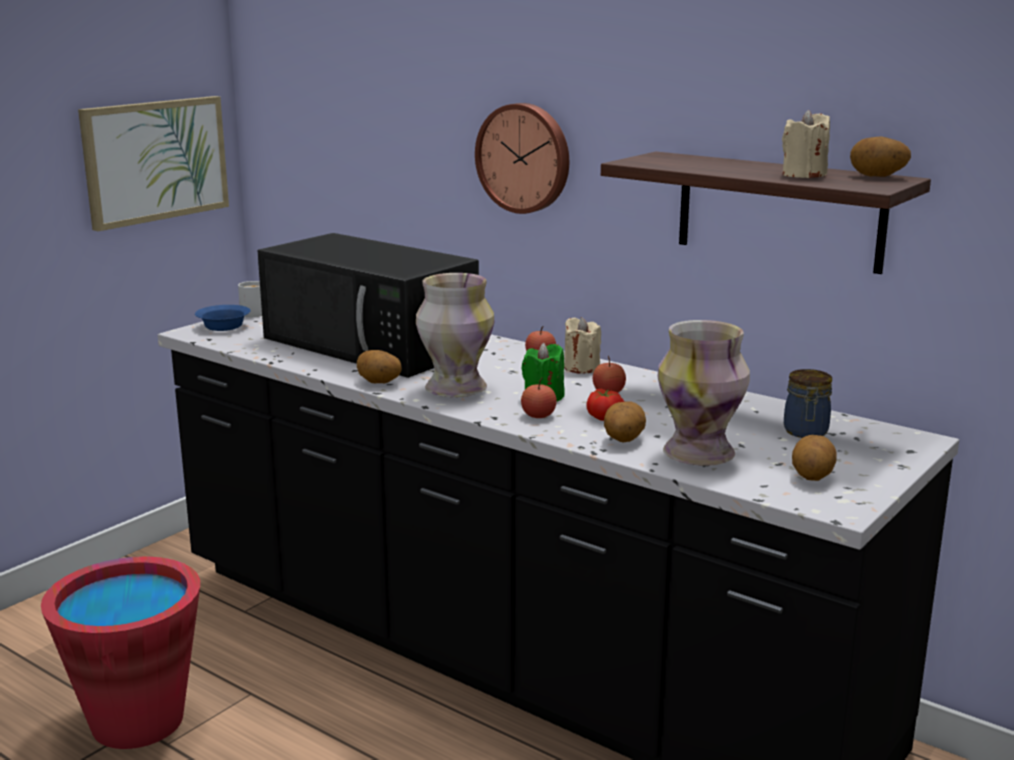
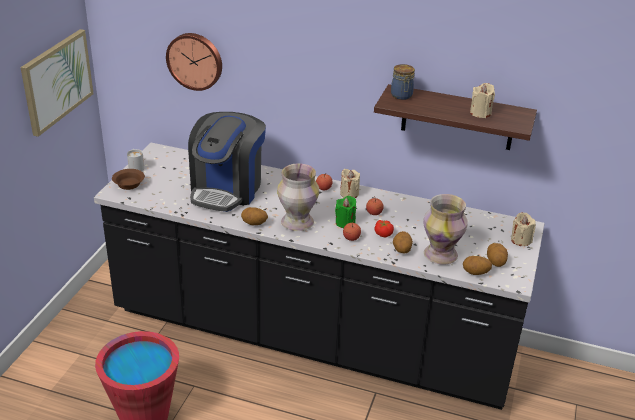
camera: 20 degrees left, 15 degrees up
blue bowl [195,305,251,331] -> brown bowl [112,169,145,190]
black microwave [257,233,479,378] -> coffee machine [188,112,266,212]
wall clock [475,103,569,214] -> wall clock moved to [166,33,222,91]
jar [784,369,832,438] -> jar moved to [391,64,415,100]
potato [850,136,911,177] -> potato moved to [463,256,492,275]
none -> beige candle [511,212,536,246]

